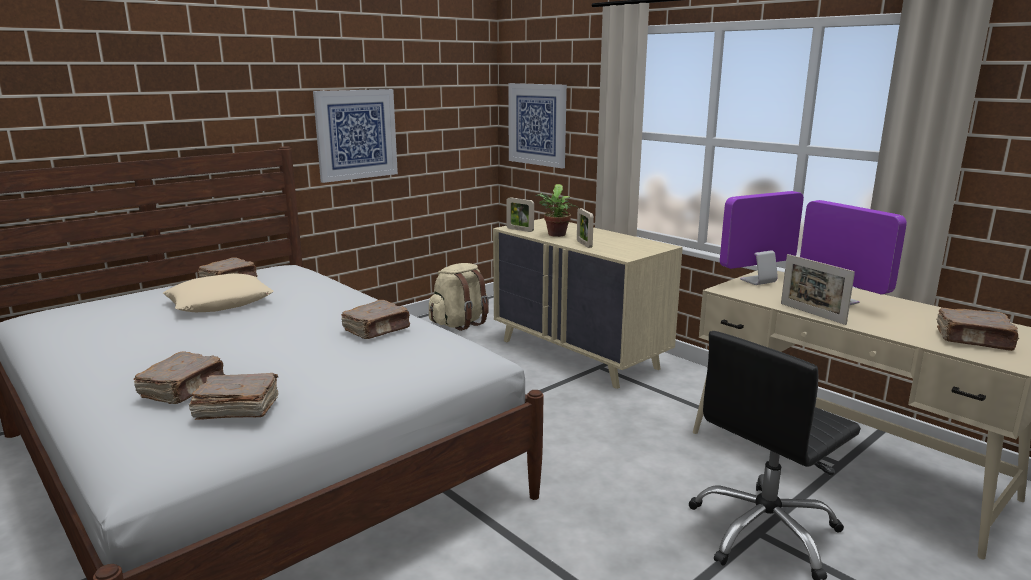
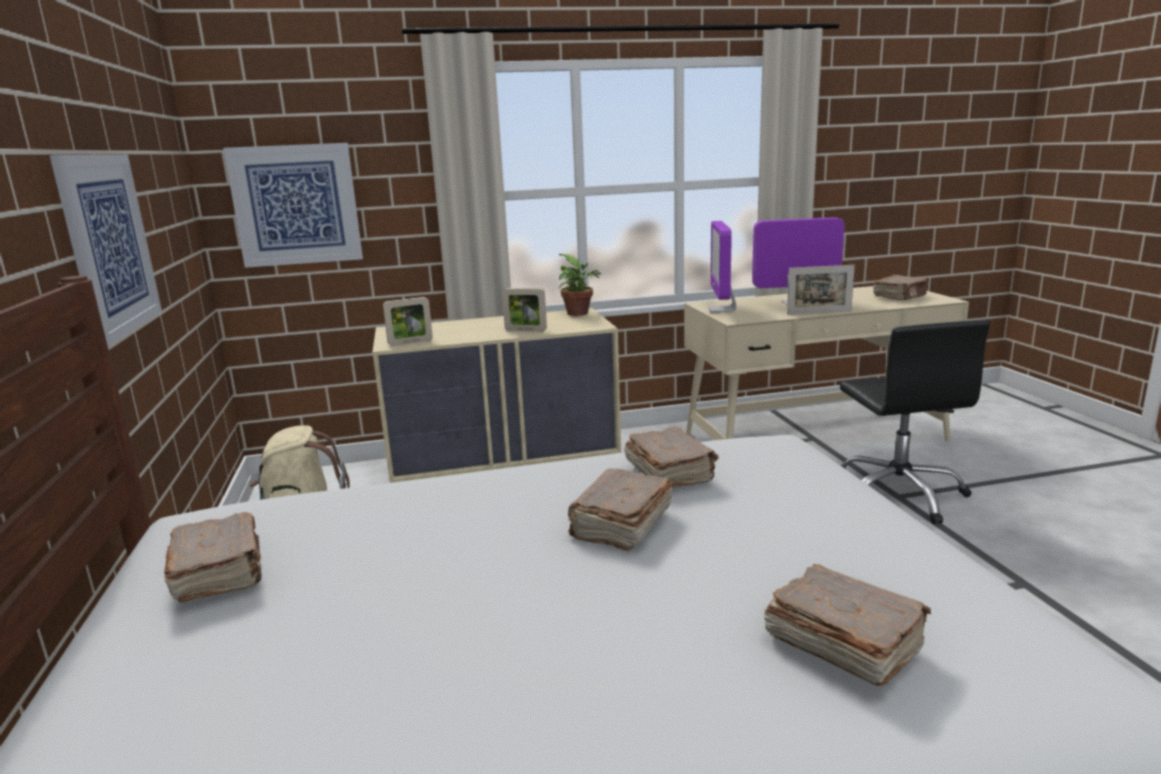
camera: 60 degrees left, 0 degrees up
beige pillow [163,273,273,312] -> none
brown book [189,373,278,420] -> brown book moved to [568,469,673,551]
potted plant [535,184,579,237] -> potted plant moved to [558,254,601,316]

